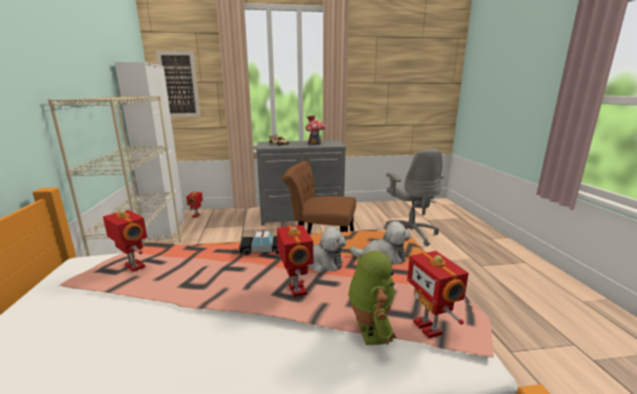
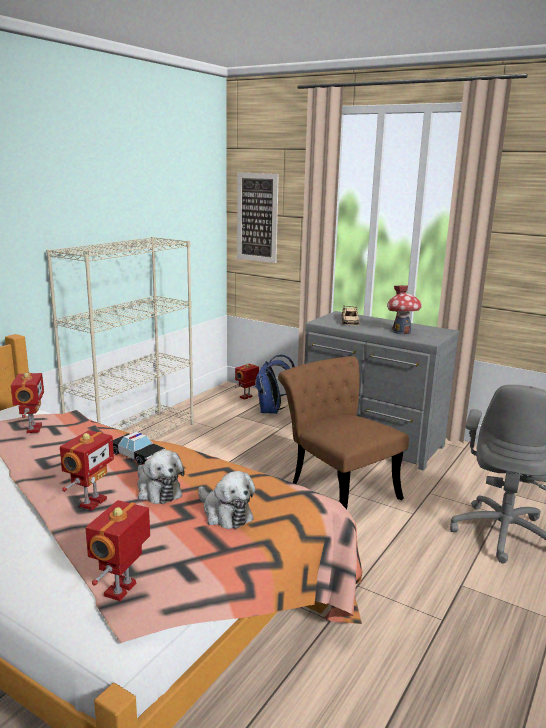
camera: 40 degrees right, 0 degrees up
white cabinet [115,62,185,240] -> none
toy robot [348,251,396,345] -> none
none -> blue backpack [255,355,295,414]

